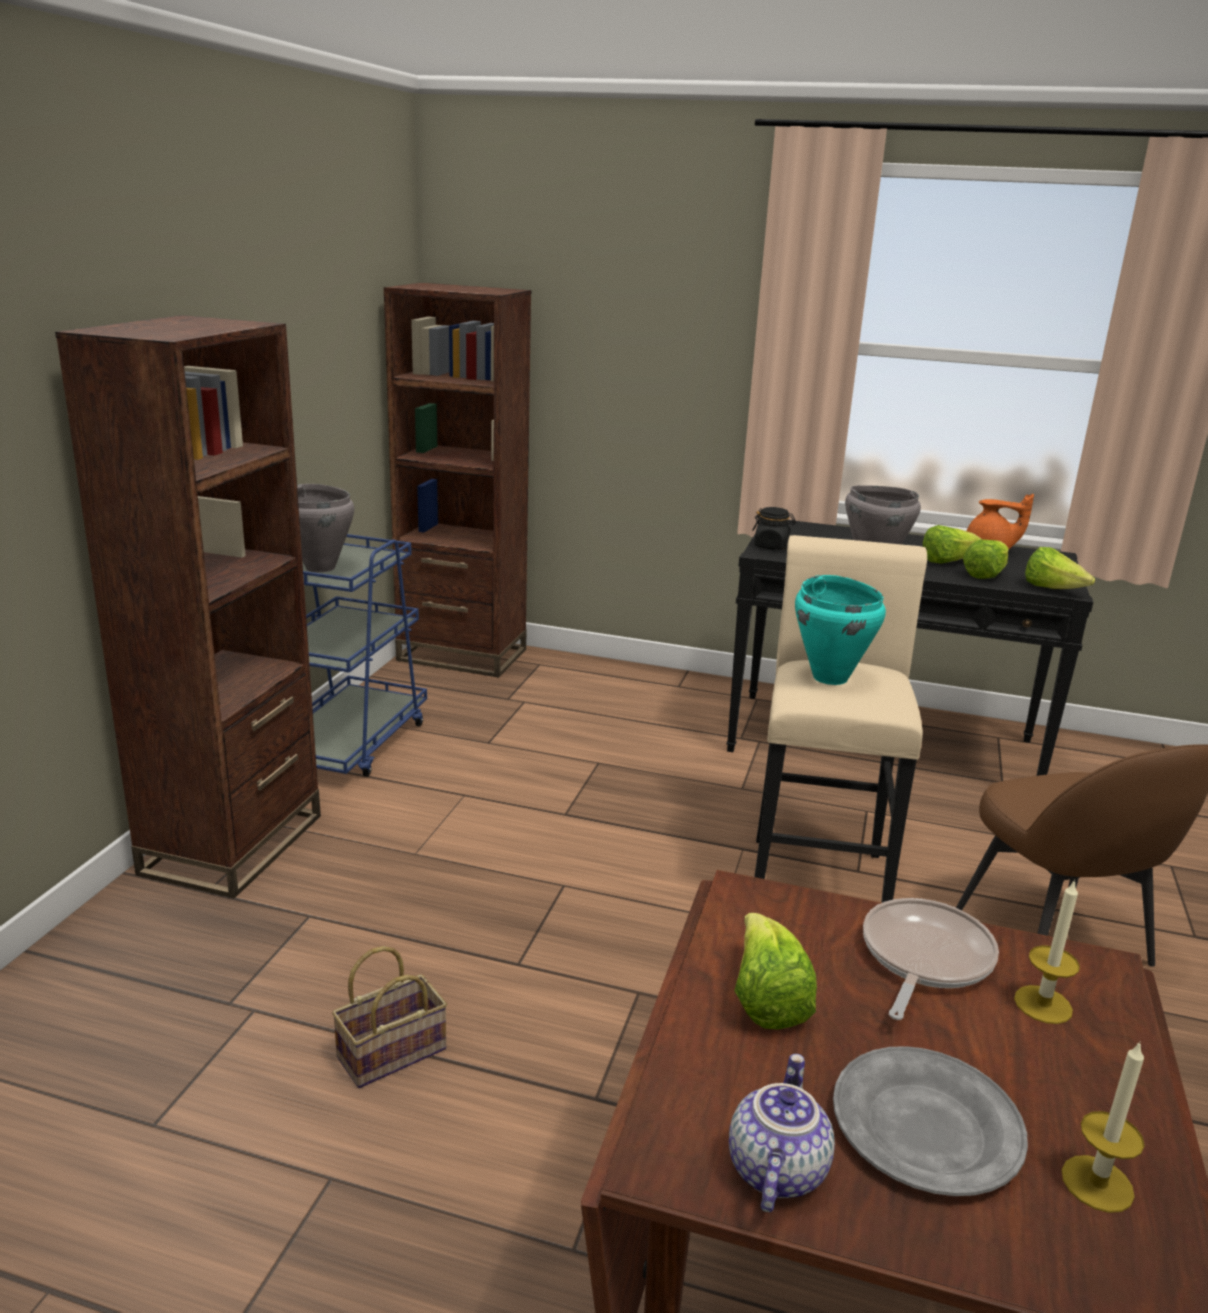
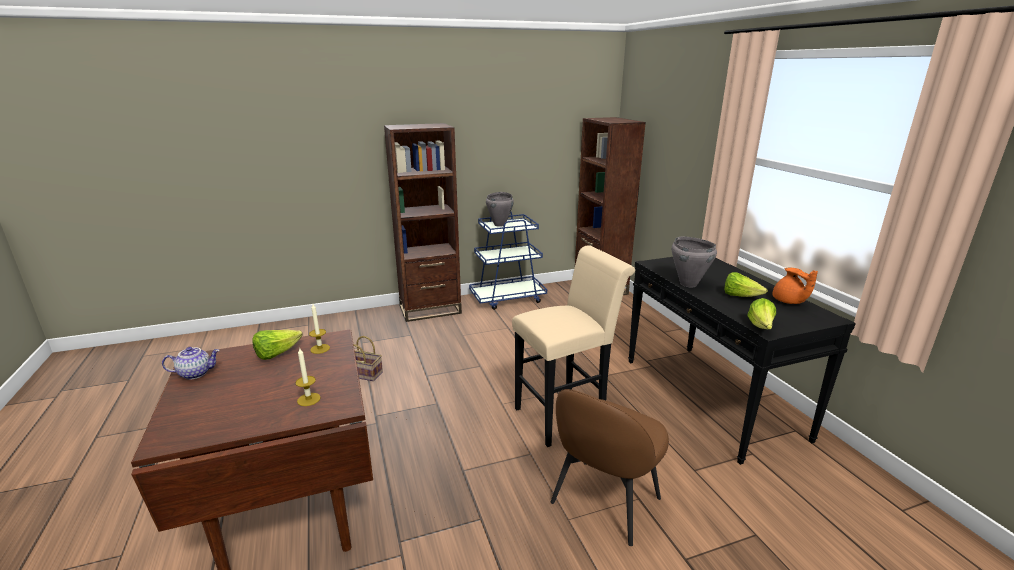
camera: 55 degrees right, 0 degrees up
black jar [752,507,796,550] -> none
turquoise cooking pot [795,575,886,685] -> none
grey plate [833,1046,1028,1196] -> none
frying pan [863,898,999,1020] -> none
lettuce [963,540,1009,579] -> none
candle [1062,1041,1145,1213] -> candle moved to [309,304,330,354]

